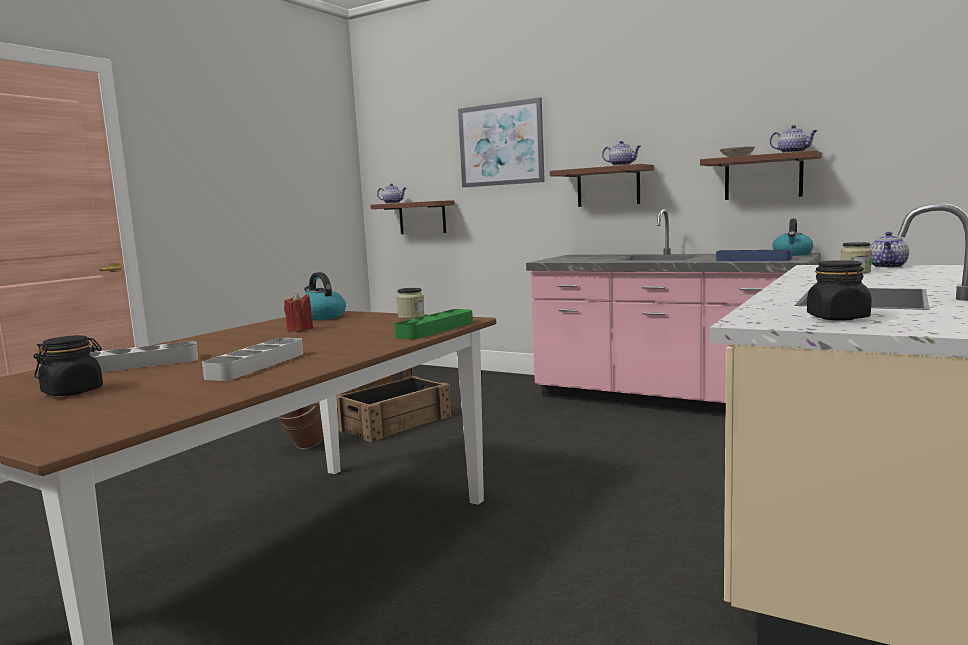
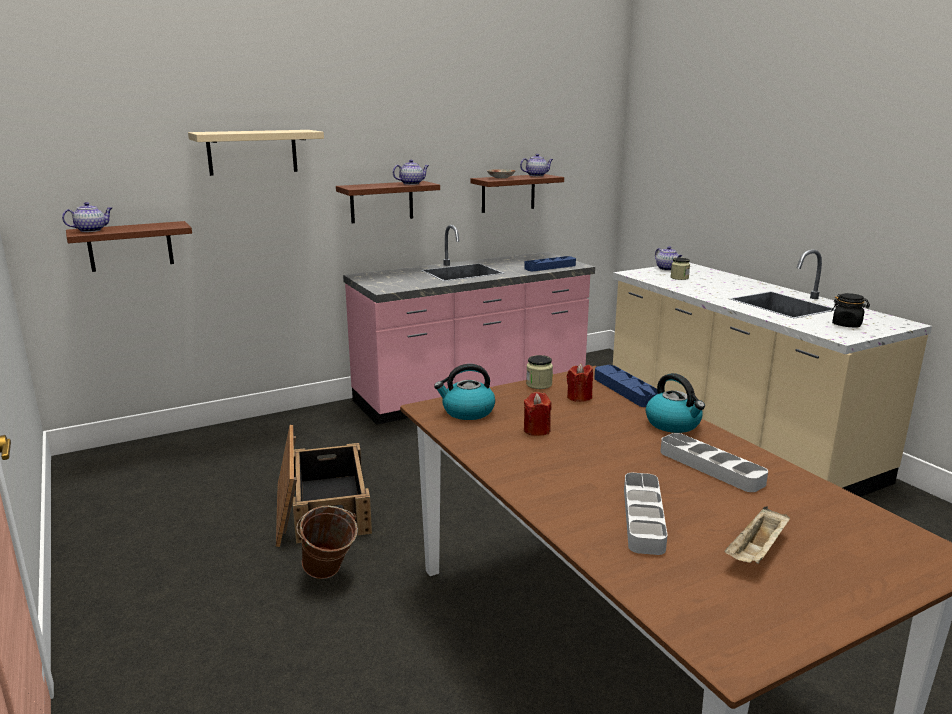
camera: 60 degrees left, 10 degrees up
black jar [33,335,103,396] -> beige tray [725,506,790,564]
green tray [395,309,473,339] -> blue tray [594,365,660,407]
picture [458,98,545,188] -> beige shelf [188,130,324,176]
kettle [772,219,813,256] -> kettle moved to [646,373,705,433]
none -> red candle [567,363,593,402]

